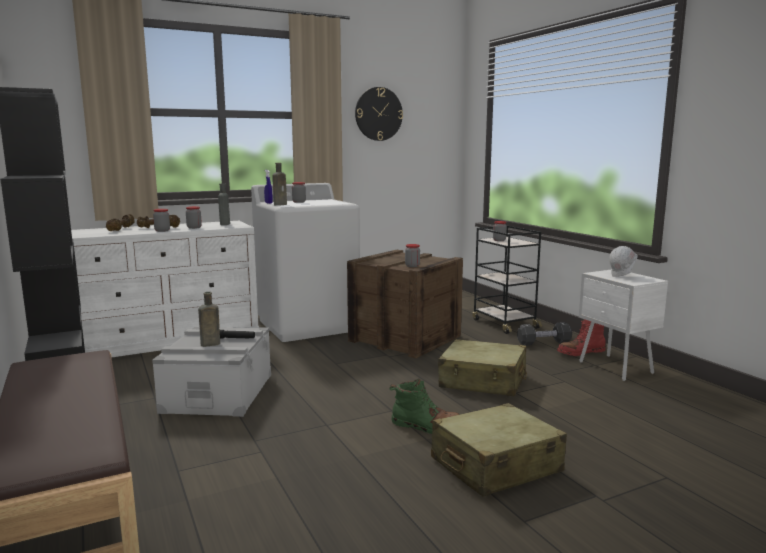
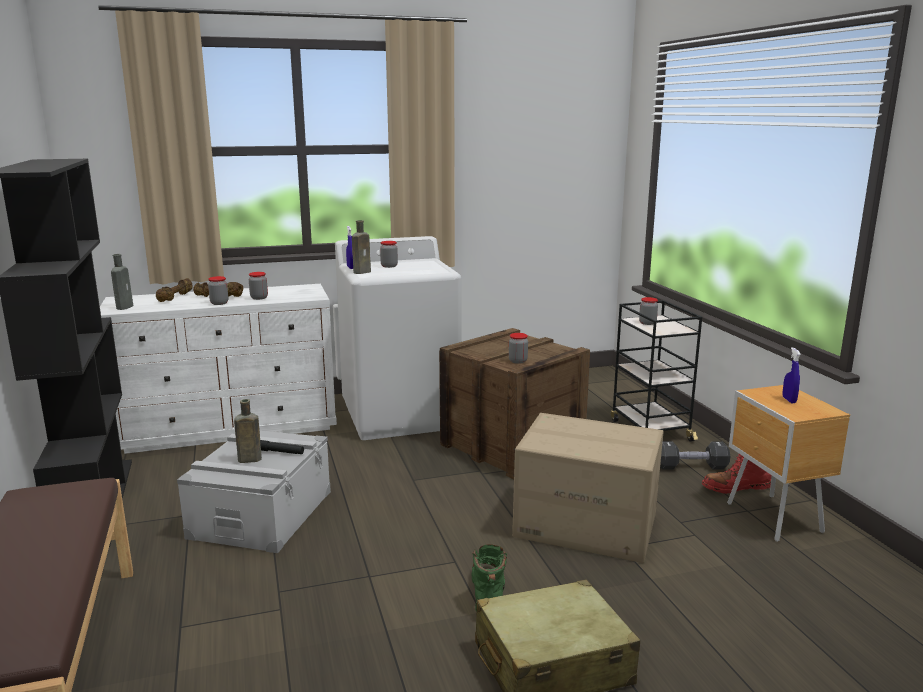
camera: 10 degrees right, 5 degrees up
grey bottle [218,184,230,225] -> grey bottle moved to [111,254,133,310]
wall clock [355,87,403,141] -> none
green boot [389,379,459,434] -> green boot turned 120 degrees counterclockwise [472,545,507,612]
beige suitcase [438,339,527,396] -> cardboard box [512,413,664,563]
white nightstand [579,270,668,381] -> brown nightstand [727,385,850,542]
white hard hat [609,246,638,277] -> blue spray bottle [783,347,801,403]

